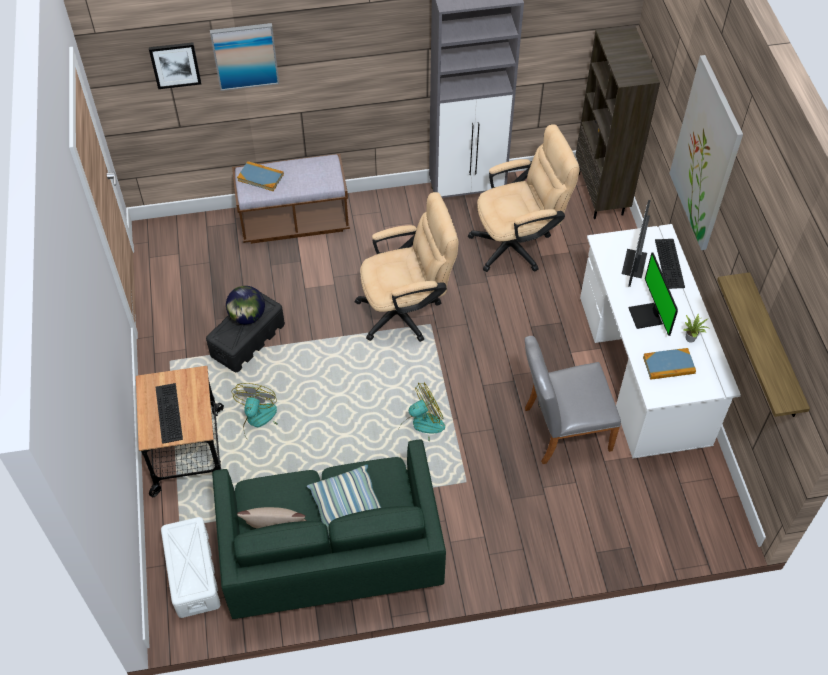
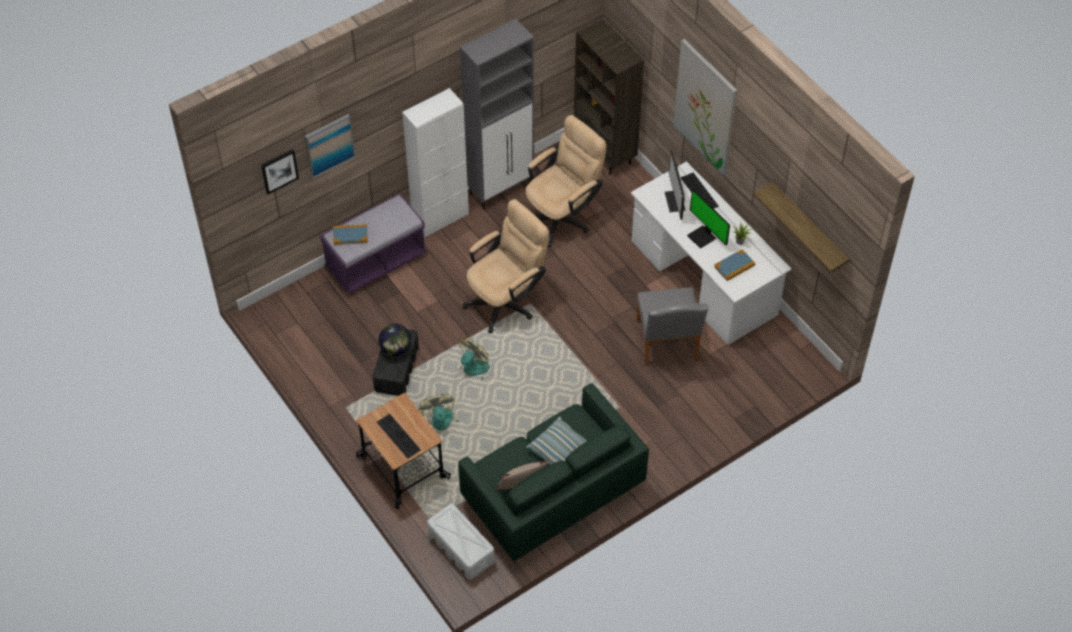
camera: 25 degrees left, 0 degrees up
brown bench [232,153,350,244] -> purple bench [320,194,427,294]
fan [399,383,445,441] -> fan moved to [456,337,490,380]
grey chair [525,336,621,464] -> grey chair turned 60 degrees counterclockwise [637,287,708,366]
none -> white cabinet [402,88,469,238]

